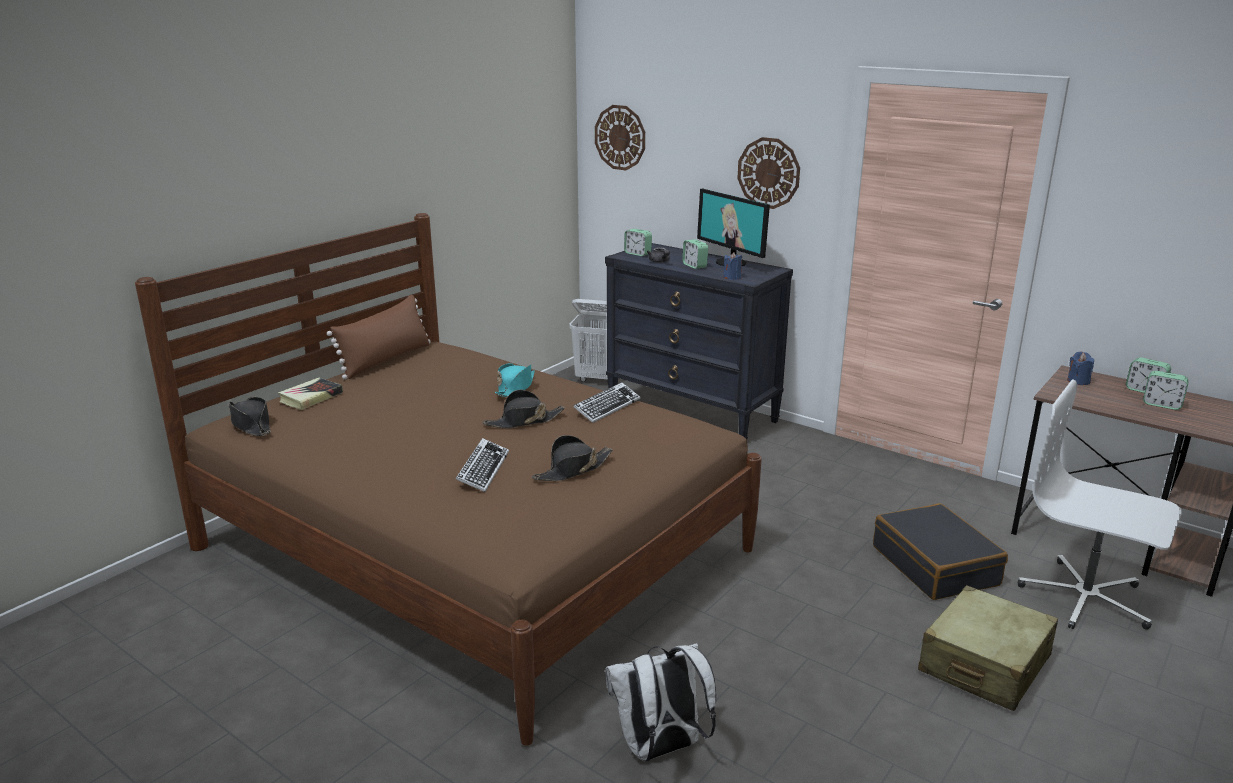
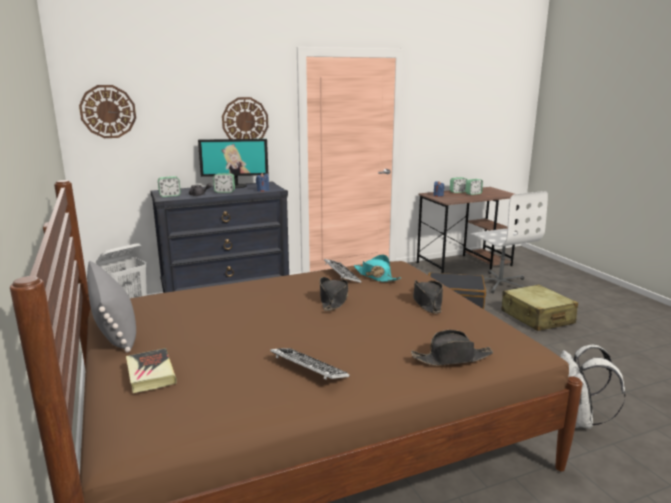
camera: 60 degrees left, 5 degrees down
black hat [229,397,271,436] -> black hat moved to [411,330,493,366]
brown pillow [327,295,431,380] -> grey pillow [87,261,136,353]
keyboard [456,438,509,492] -> keyboard moved to [270,348,350,380]
turquoise hat [495,363,535,397] -> turquoise hat moved to [354,254,401,282]
white office chair [1018,379,1182,630] -> white office chair turned 90 degrees counterclockwise [471,191,548,294]

